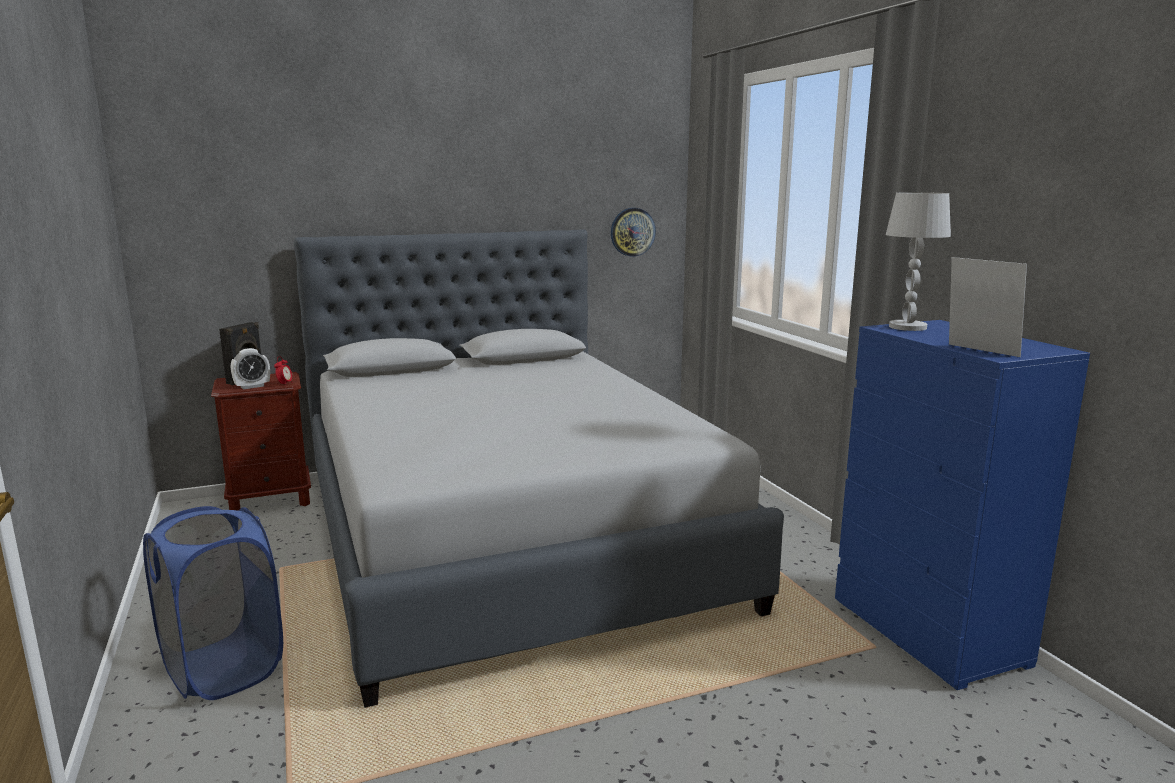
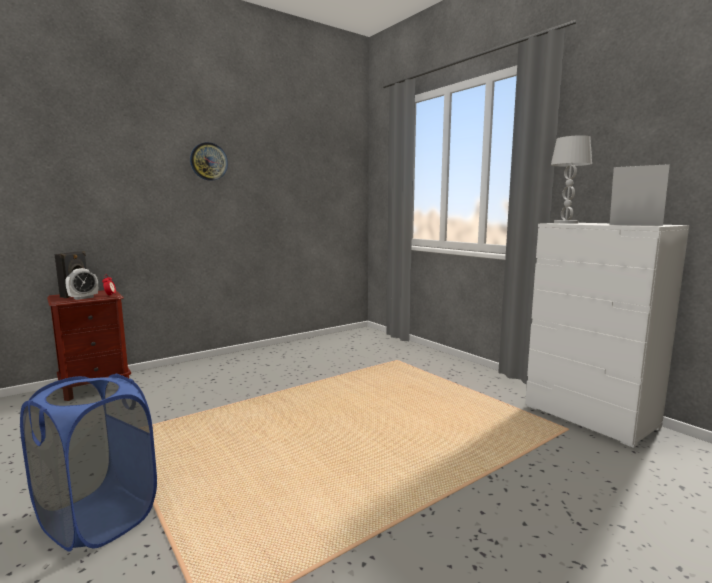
camera: 15 degrees left, 5 degrees down
grey bed [294,229,784,708] -> none
wall clock [611,208,656,257] -> wall clock moved to [190,142,228,181]
blue dresser [835,320,1090,690] -> white dresser [525,223,689,448]

